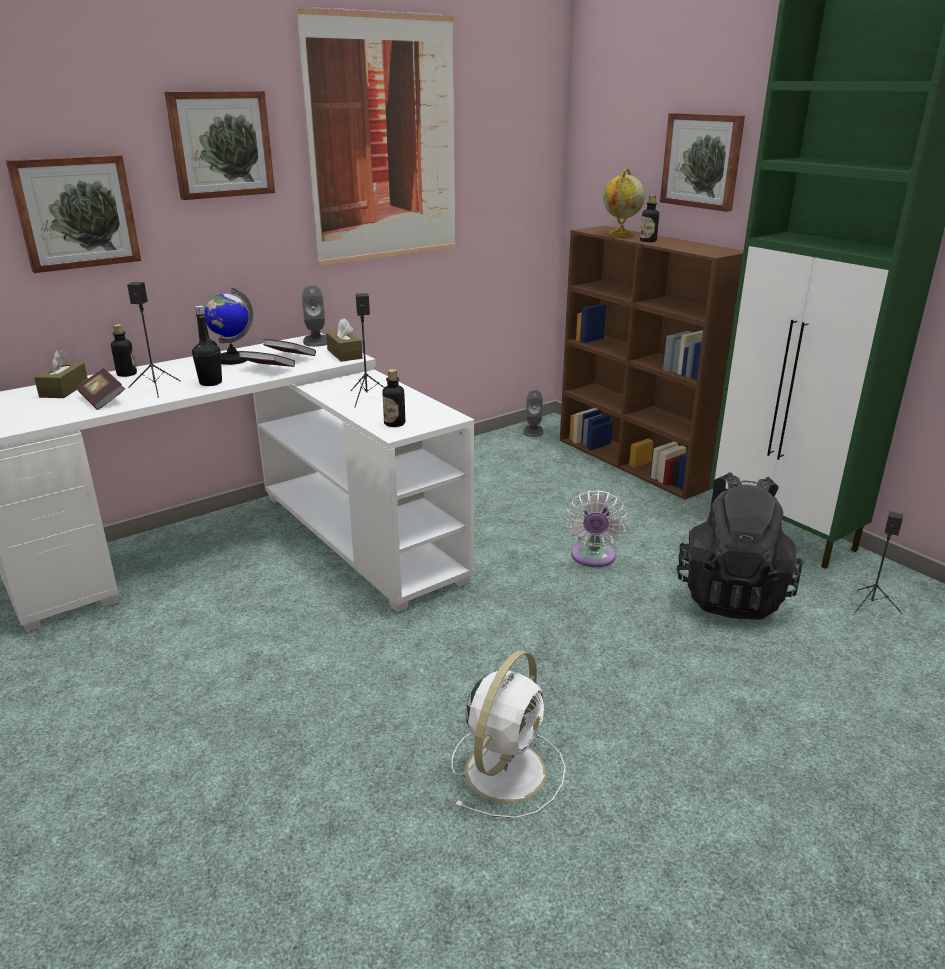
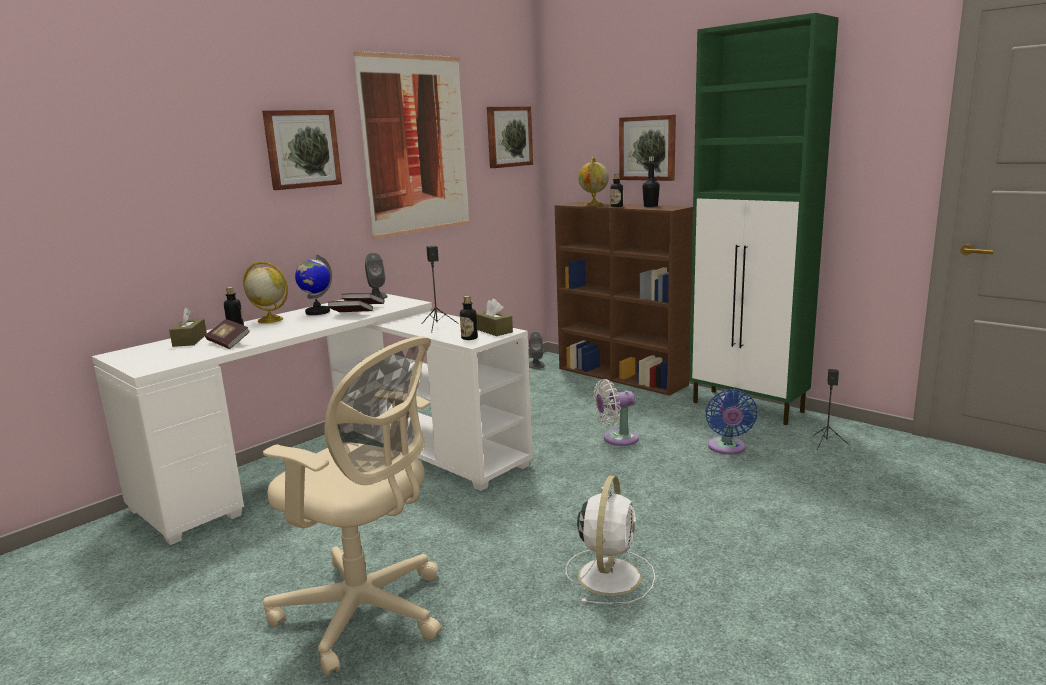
camera: 10 degrees left, 10 degrees down
picture [6,155,141,273] -> picture moved to [487,106,533,168]
black speaker [127,282,181,398] -> none
black bottle [192,305,222,386] -> black bottle moved to [642,156,660,207]
brown tissue box [326,318,363,362] -> brown tissue box moved to [476,299,513,336]
white fan [565,490,628,567] -> white fan turned 75 degrees clockwise [593,379,639,446]
black backpack [677,472,803,620] -> blue fan [705,389,758,454]
none -> globe [243,262,288,323]
none -> beige office chair [263,336,441,676]

